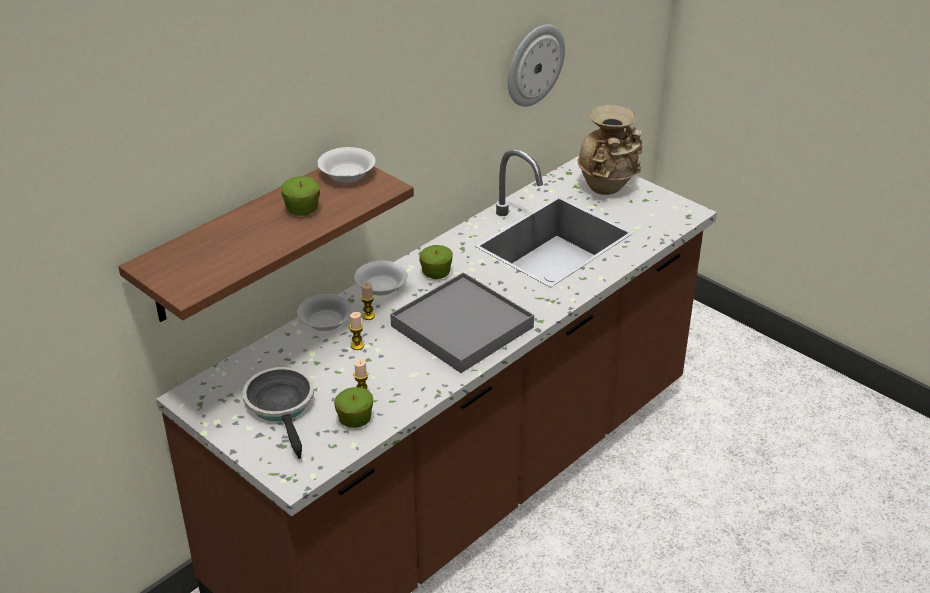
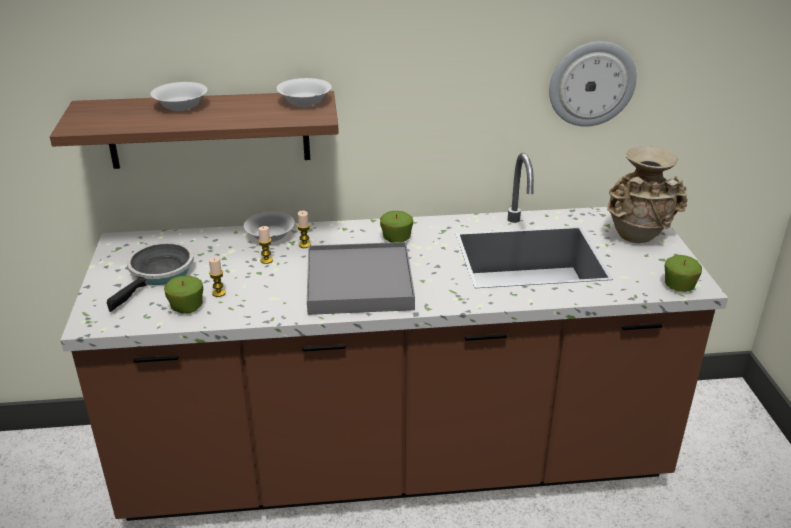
camera: 40 degrees right, 5 degrees down
apple [281,176,320,216] -> apple moved to [665,255,702,292]
white bowl [354,261,407,296] -> white bowl moved to [150,82,208,111]

